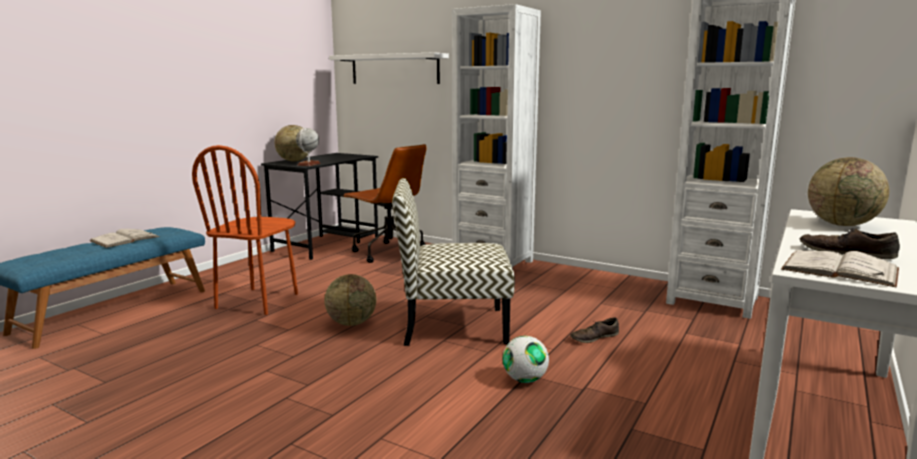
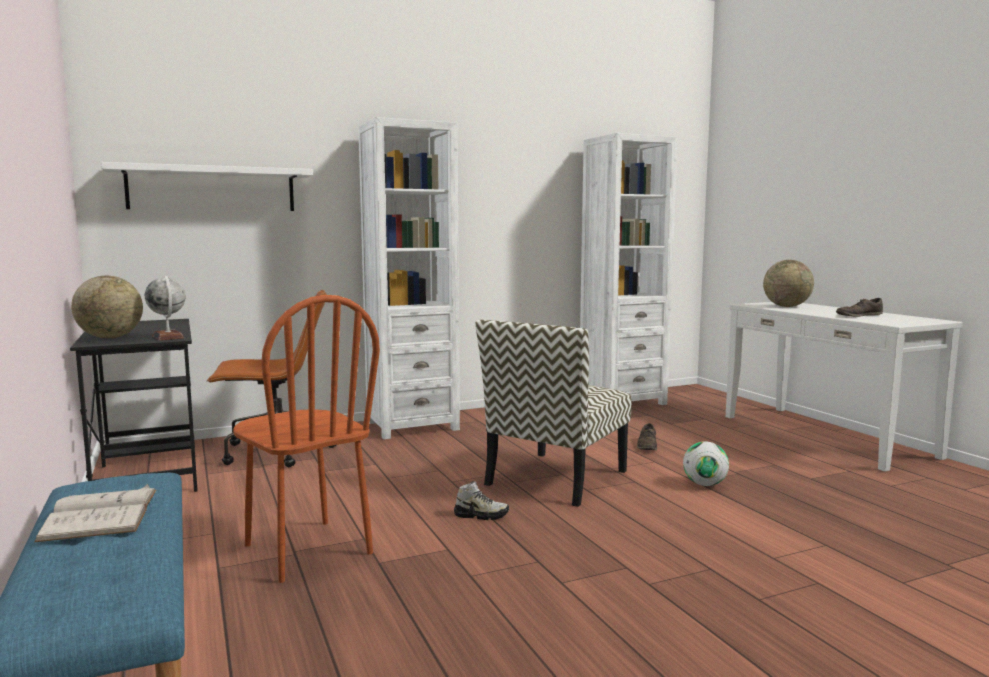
camera: 55 degrees left, 5 degrees down
globe [325,274,376,326] -> shoe [454,481,509,520]
white book [781,250,899,288] -> none

